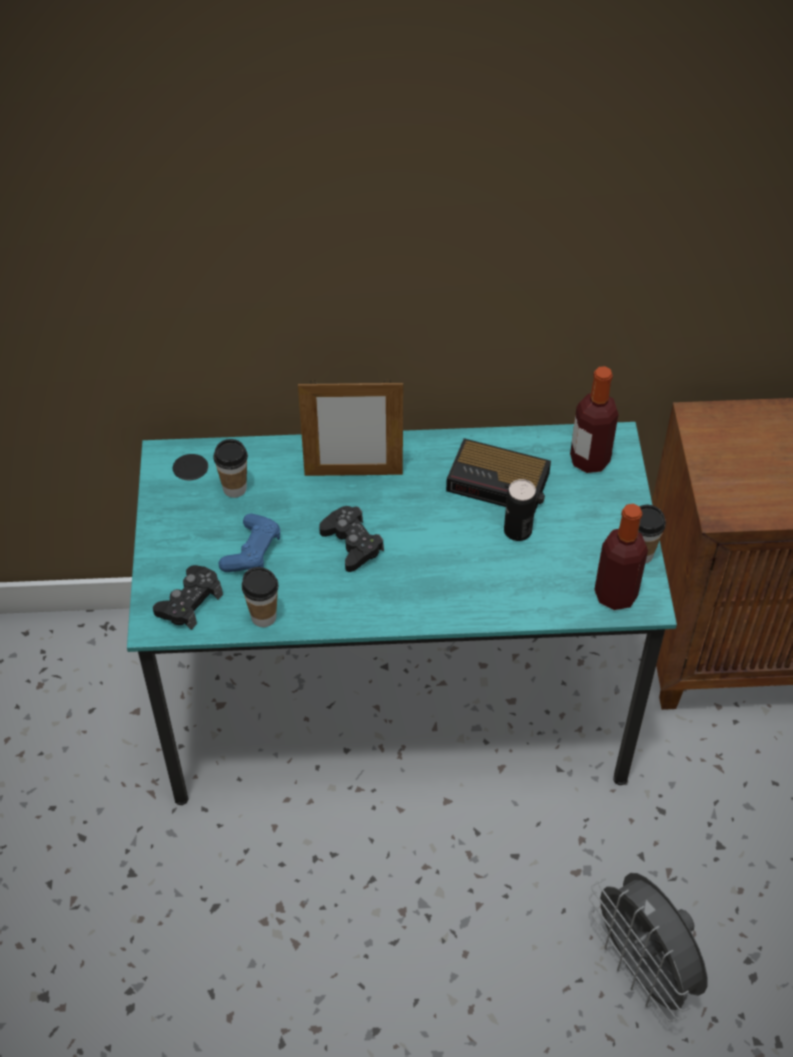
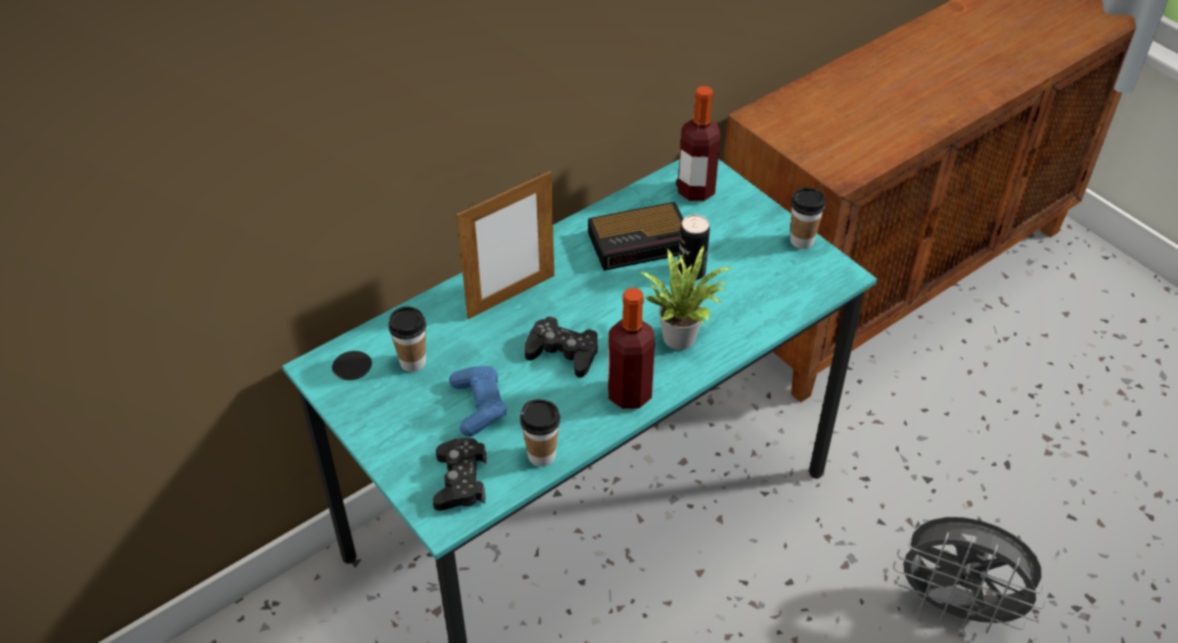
camera: 35 degrees left, 5 degrees down
bottle [594,504,648,610] -> bottle moved to [608,288,655,409]
none -> potted plant [640,245,733,350]

